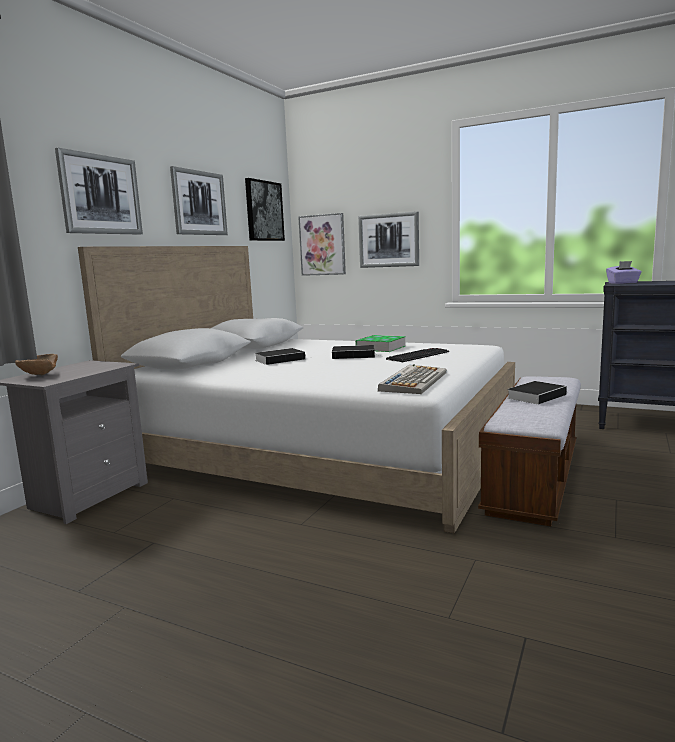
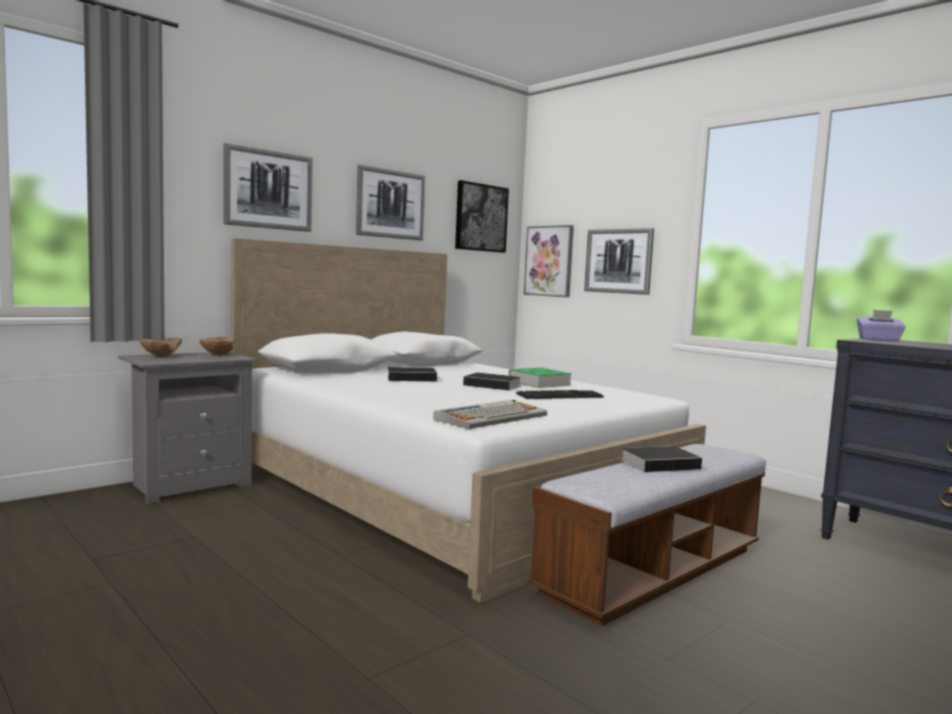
camera: 20 degrees right, 5 degrees down
none -> brown bowl [200,337,235,356]

